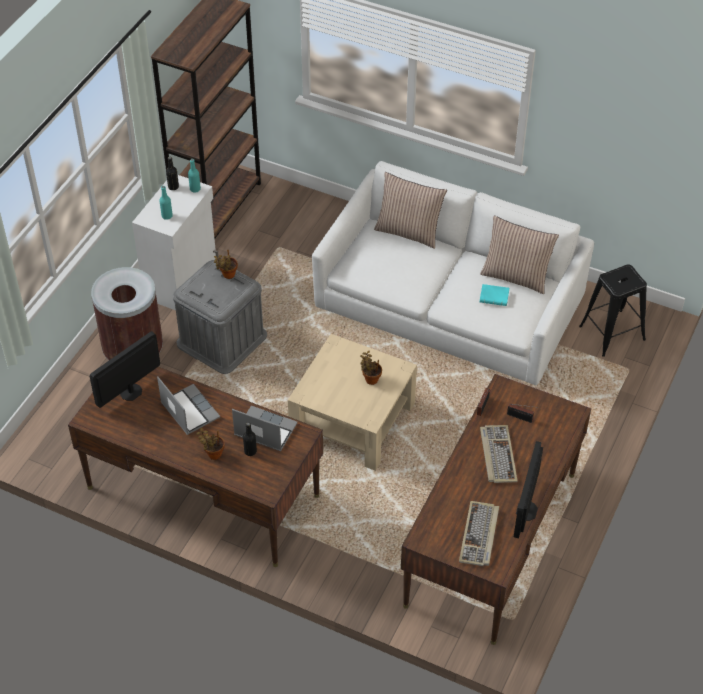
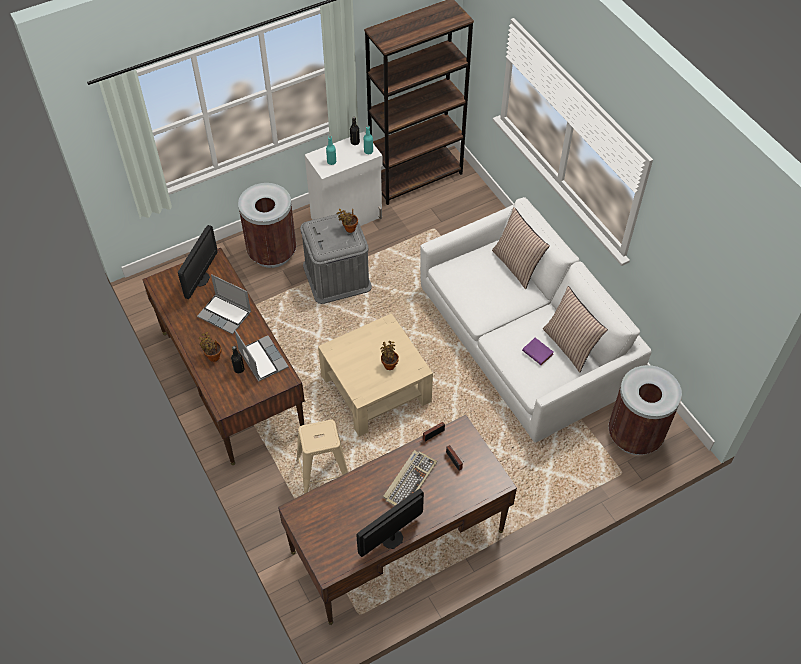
camera: 35 degrees right, 5 degrees up
monitor [90,331,160,408] -> monitor turned 120 degrees clockwise [178,225,218,299]
laptop [157,376,220,435] -> laptop turned 120 degrees clockwise [197,274,251,334]
keyboard [459,501,499,566] -> none
turquoise book [480,284,509,306] -> purple book [522,338,554,365]
black stool [579,264,647,357] -> brown trash can [608,365,682,455]
none -> beige stool [296,419,348,494]

